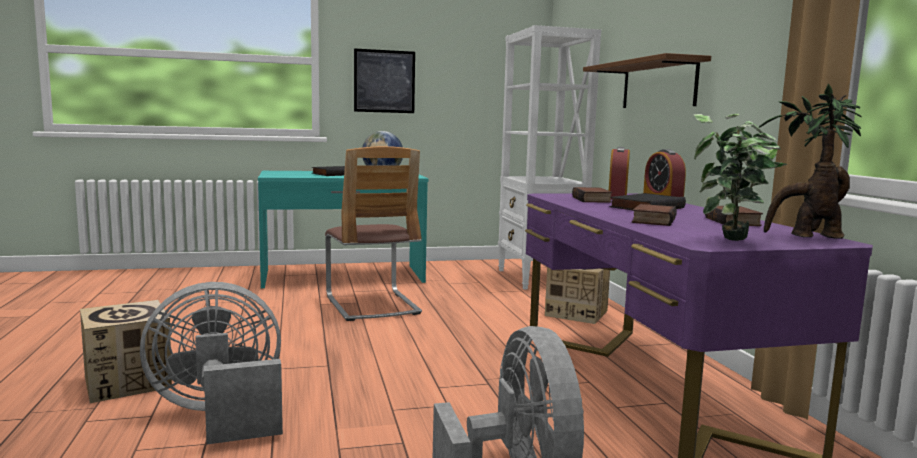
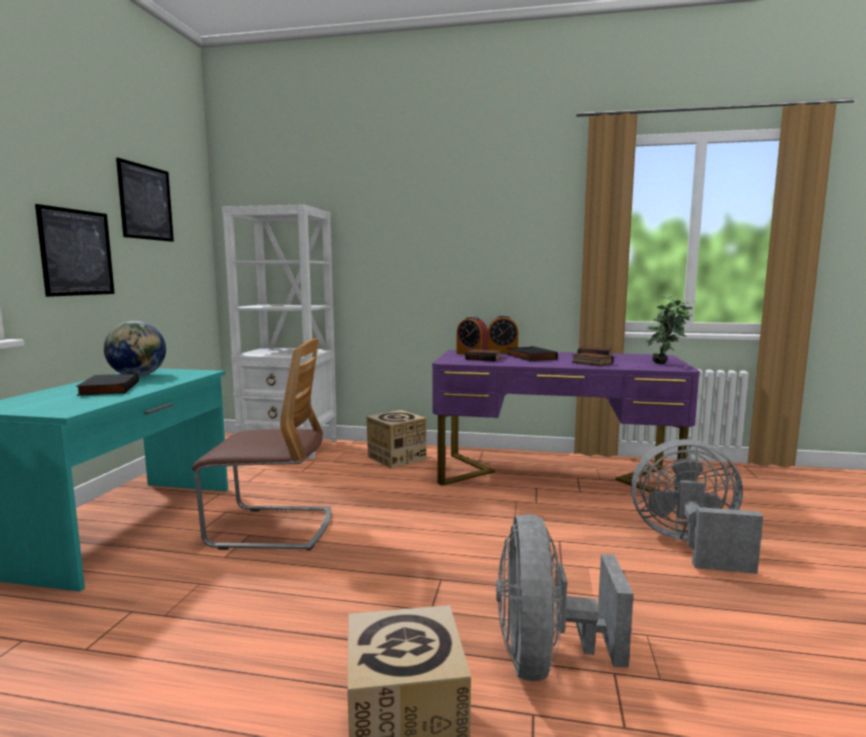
camera: 65 degrees left, 0 degrees up
brown shelf [583,53,711,108] -> none
potted plant [758,84,862,239] -> none
none -> picture [116,158,174,242]

